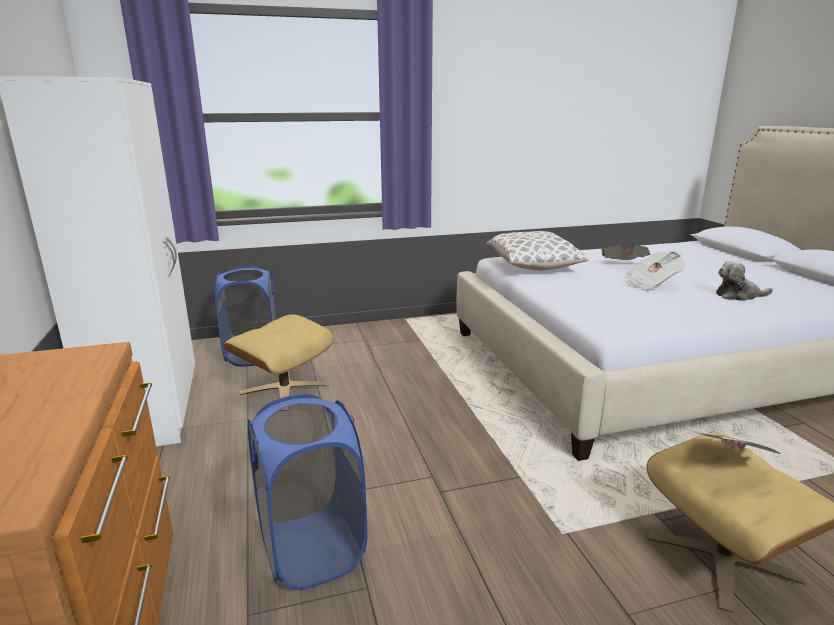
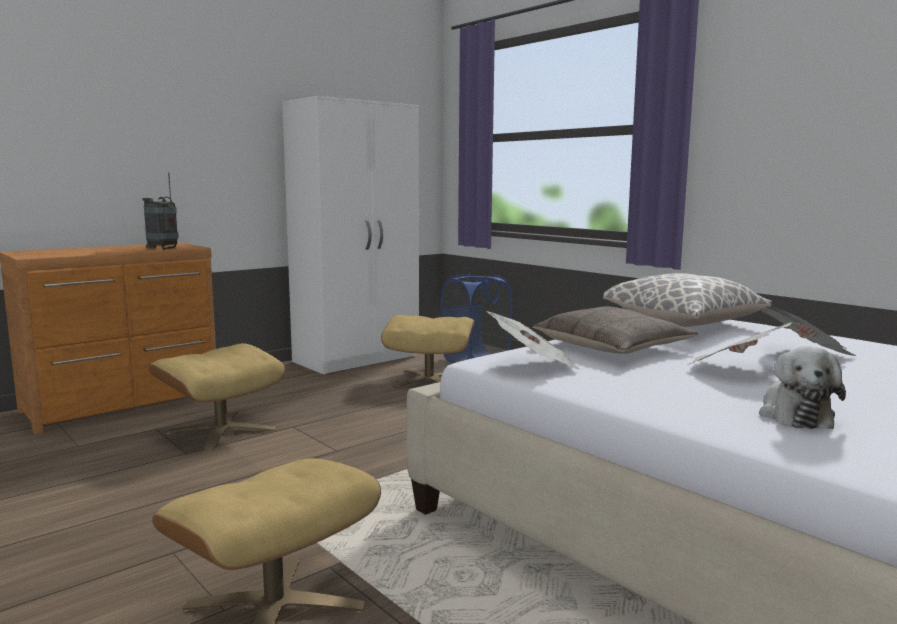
camera: 65 degrees right, 10 degrees down
blue laundry basket [248,394,367,590] -> beige ottoman [148,343,285,451]
newspaper [685,428,781,454] -> newspaper moved to [486,311,581,370]
plush toy [716,260,773,301] -> plush toy turned 150 degrees counterclockwise [759,346,846,429]
none -> radio [142,172,179,250]
none -> pillow [533,306,698,354]

